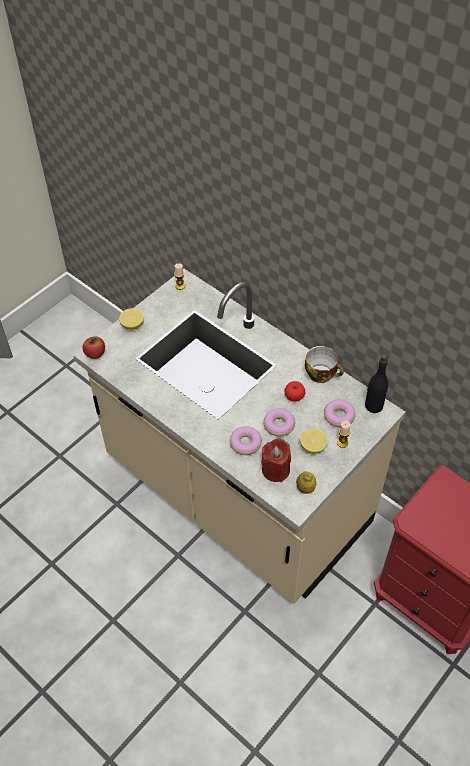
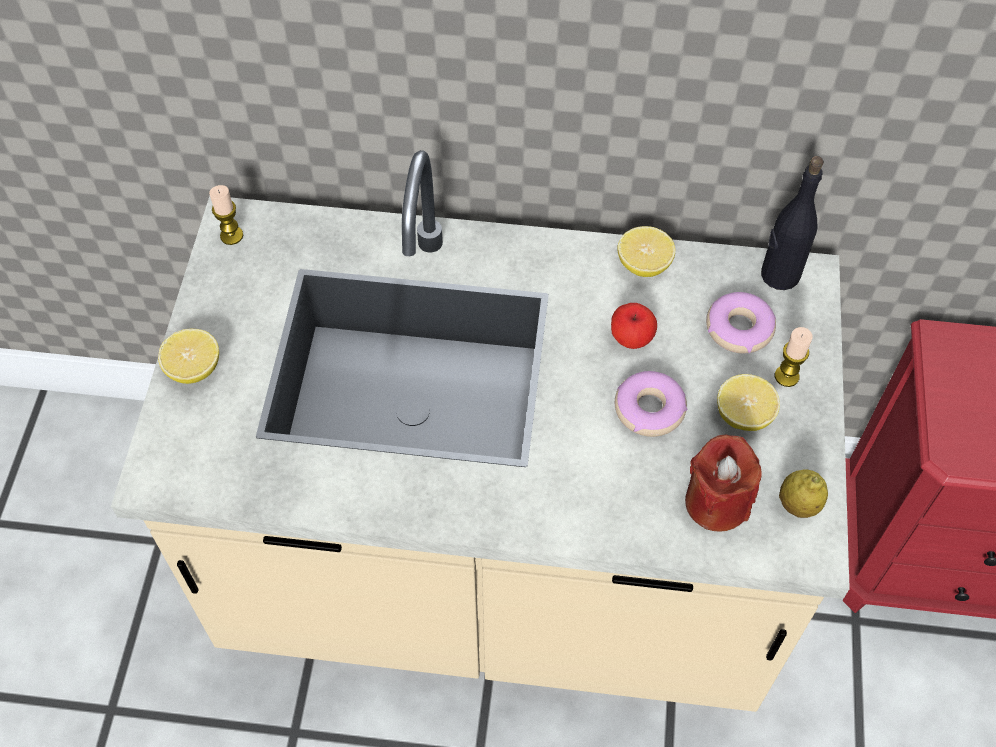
camera: 35 degrees left, 5 degrees up
apple [83,336,105,359] -> none
donut [230,426,262,455] -> none
cup [305,346,344,383] -> lemon [617,226,675,277]

